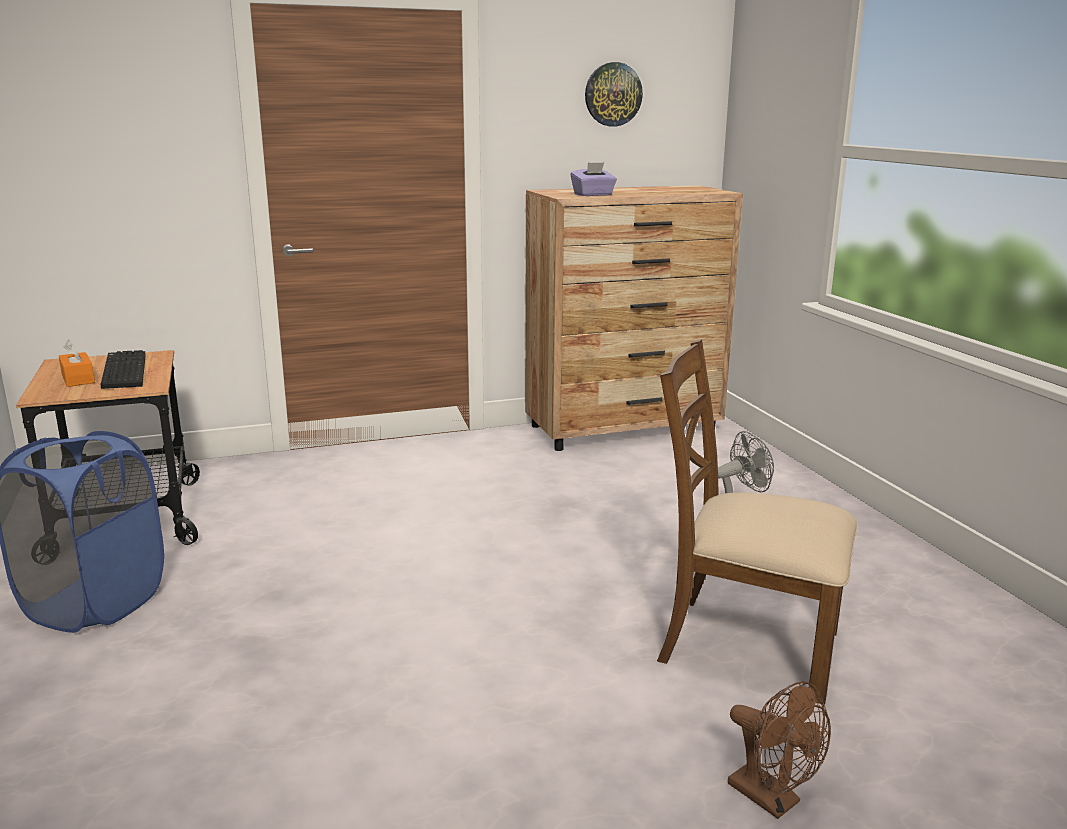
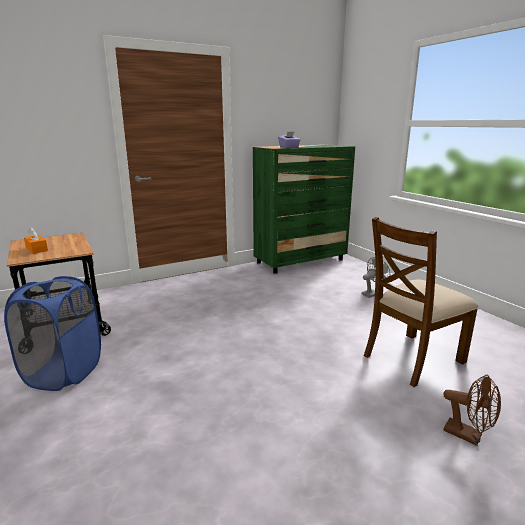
camera: 10 degrees left, 0 degrees up
keyboard [101,350,146,389] -> none
brown dresser [525,185,743,451] -> green dresser [253,145,355,274]
wall clock [585,62,643,126] -> none
brown chair [657,339,857,705] -> brown chair turned 45 degrees counterclockwise [364,217,478,387]

